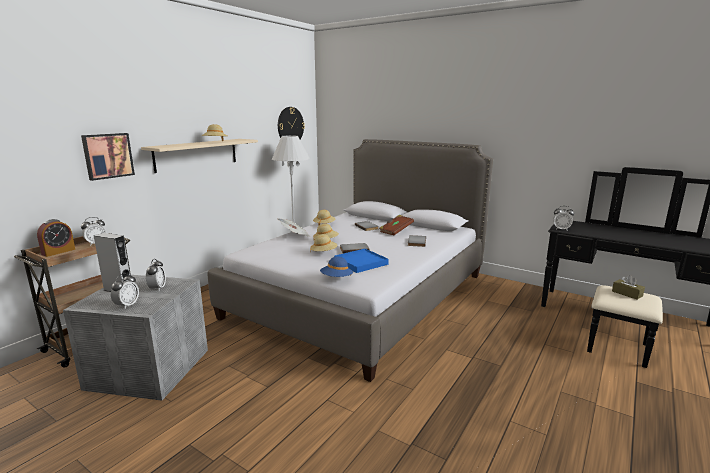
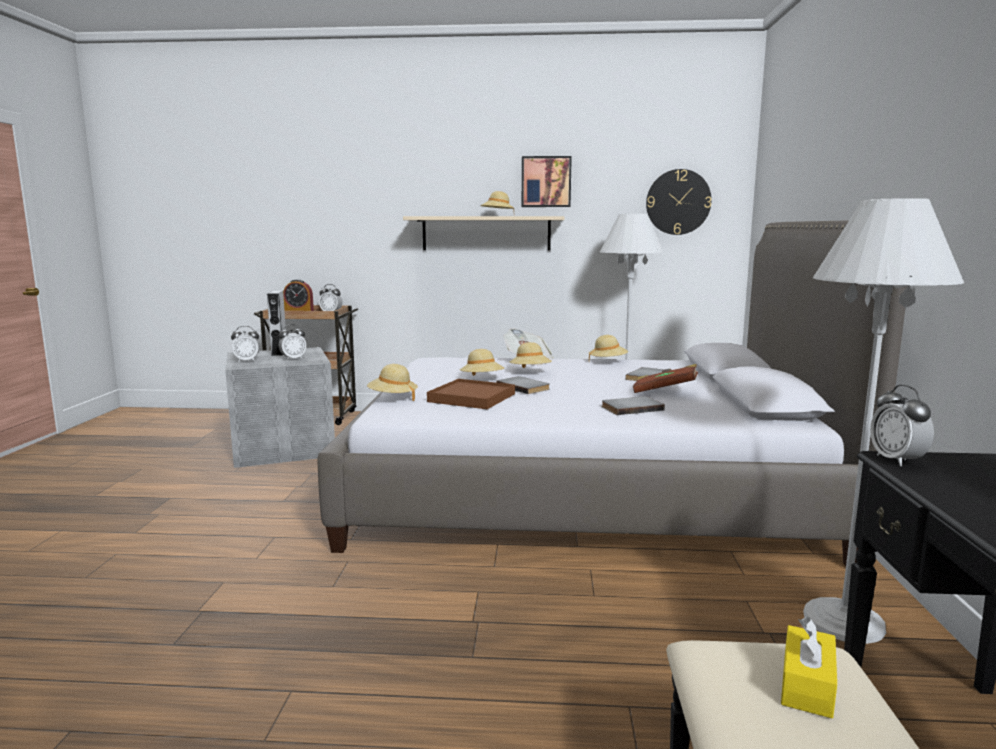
camera: 60 degrees right, 5 degrees down
picture [81,133,135,181] -> picture moved to [522,156,572,207]
blue hat [320,257,353,277] -> beige hat [367,364,418,401]
blue tray [334,249,389,273] -> brown tray [427,379,515,409]
brown tissue box [612,275,645,299] -> yellow tissue box [781,617,837,718]
none -> white floor lamp [803,198,964,644]

